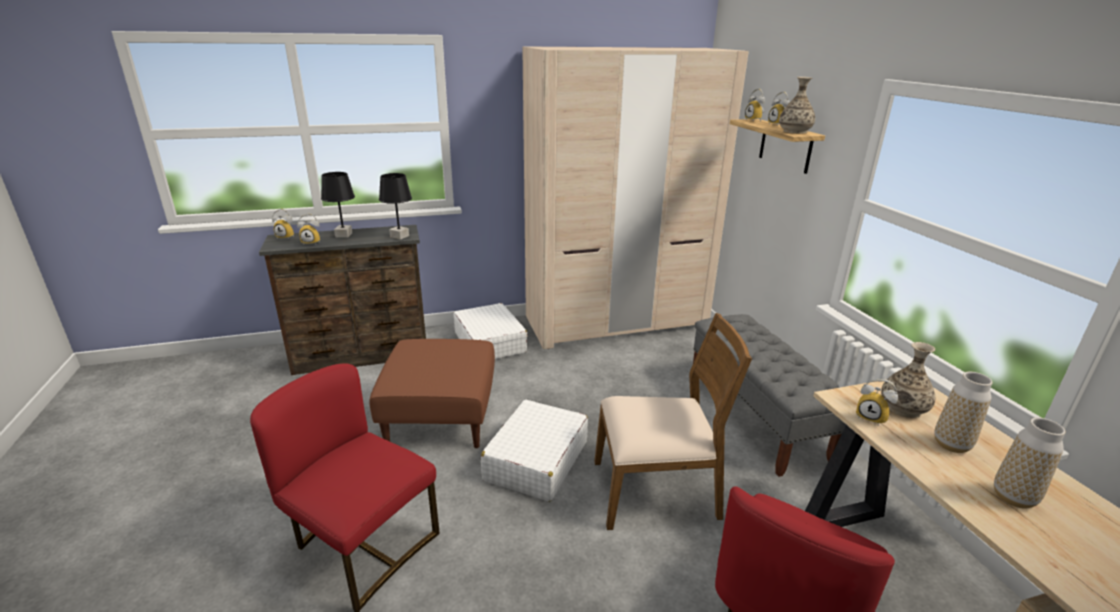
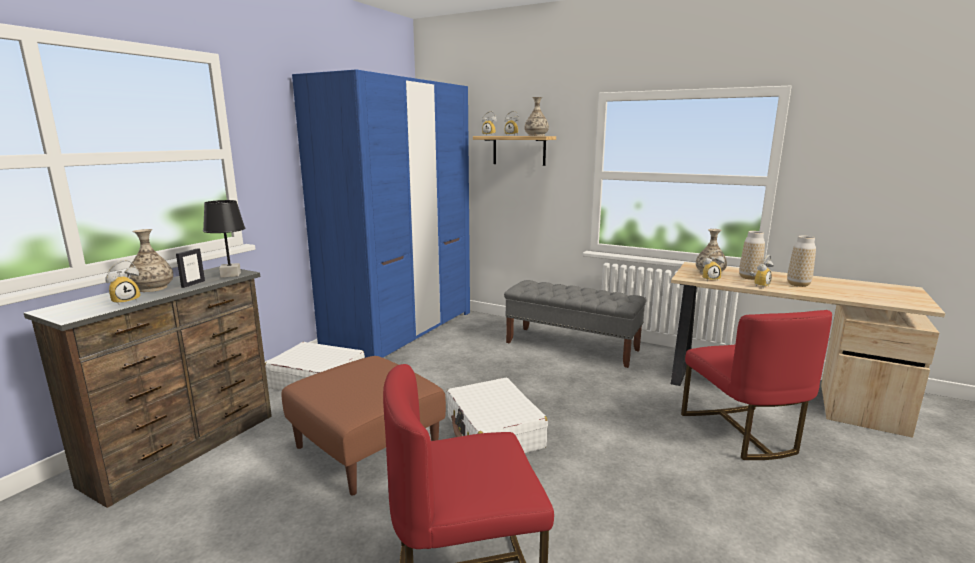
camera: 45 degrees left, 10 degrees down
alarm clock [272,209,294,239] -> alarm clock moved to [750,255,774,288]
black table lamp [321,172,355,238] -> vase [127,229,173,292]
beige wardrobe [522,46,749,349] -> blue wardrobe [292,70,470,358]
brown chair [594,313,752,530] -> none
none -> picture frame [176,248,205,288]

